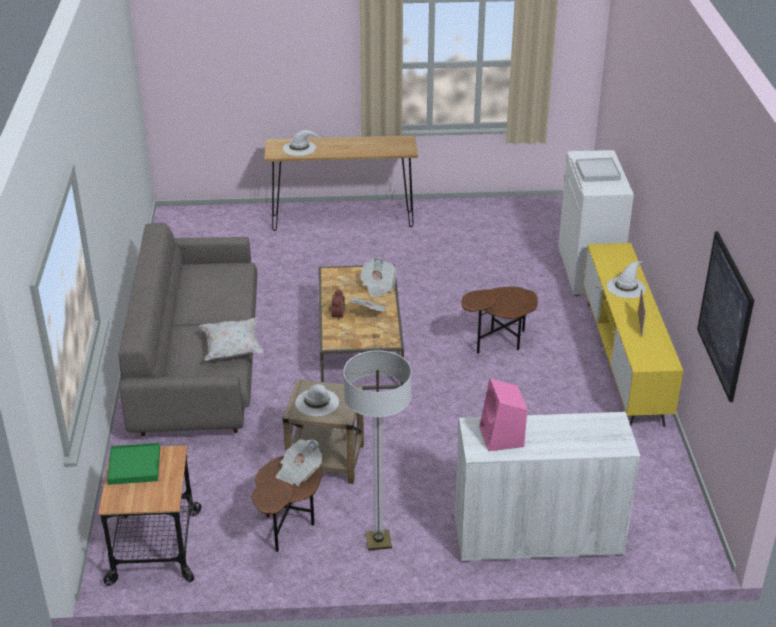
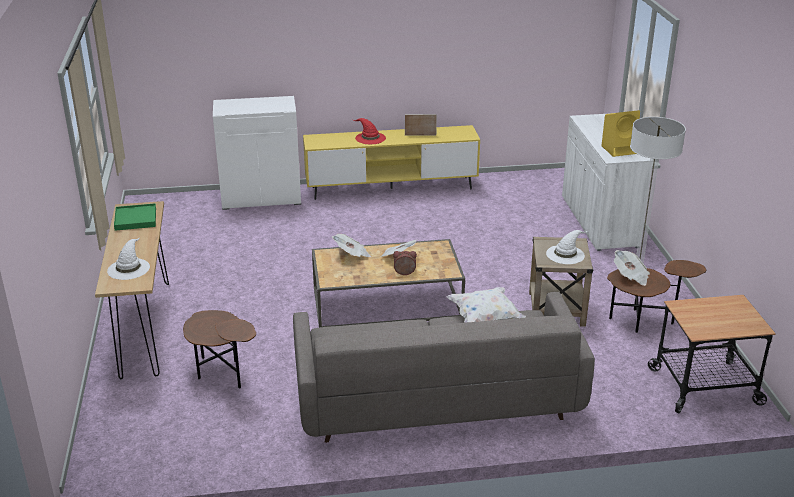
camera: 95 degrees left, 5 degrees down
green tray [107,443,160,485] -> green tray moved to [114,203,156,231]
brown side table [461,287,538,353] -> brown side table moved to [183,310,256,388]
pink speaker [479,378,527,451] -> yellow speaker [601,110,640,157]
white tray [576,158,621,182] -> none
white hat [607,260,646,298] -> red hat [353,118,386,144]
picture [697,232,754,402] -> none

